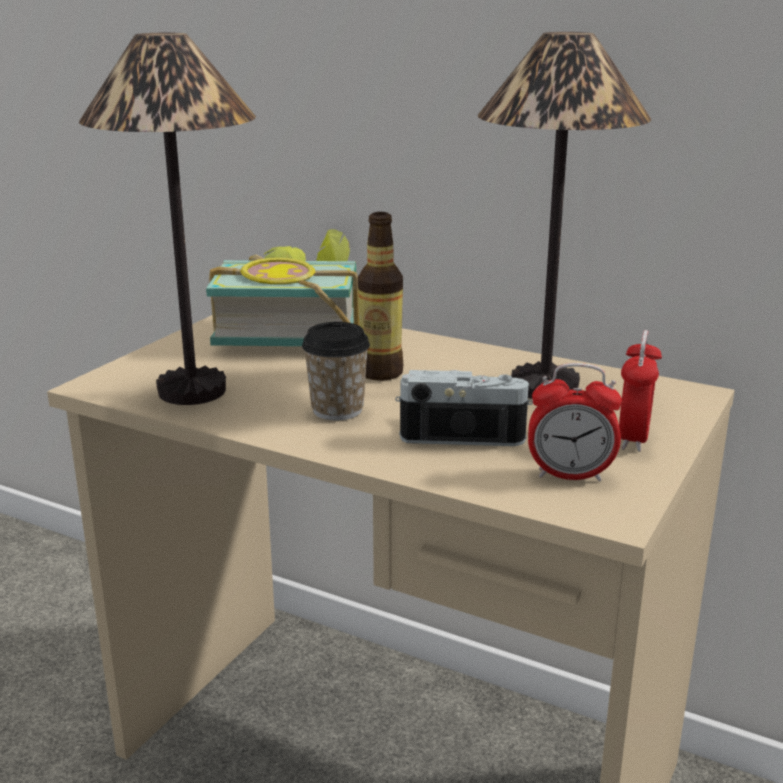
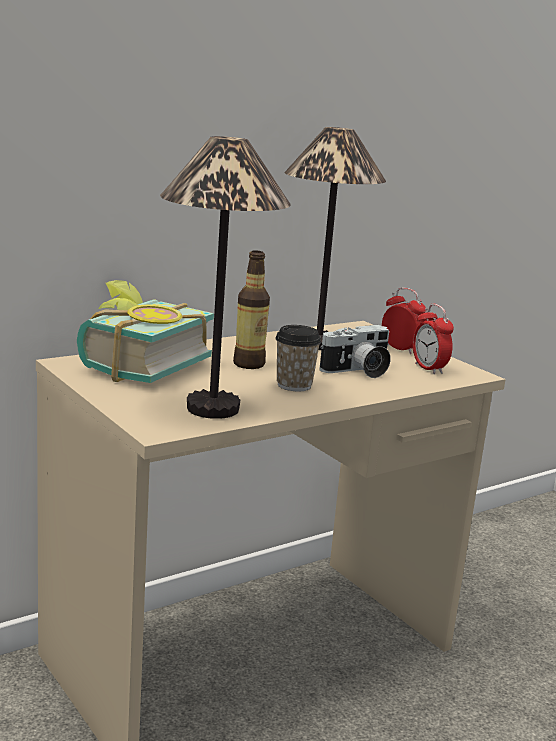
camera: 65 degrees left, 5 degrees down
camera [395,370,533,446] -> camera turned 150 degrees counterclockwise [319,325,391,378]
alarm clock [528,363,622,481] -> alarm clock turned 120 degrees clockwise [412,304,454,374]

